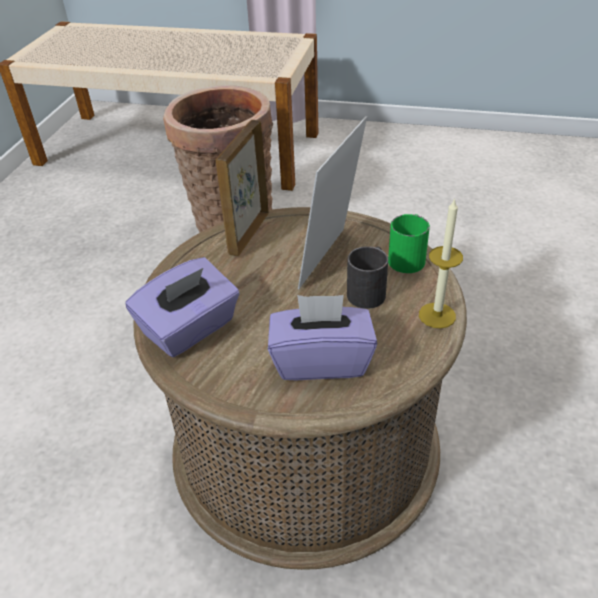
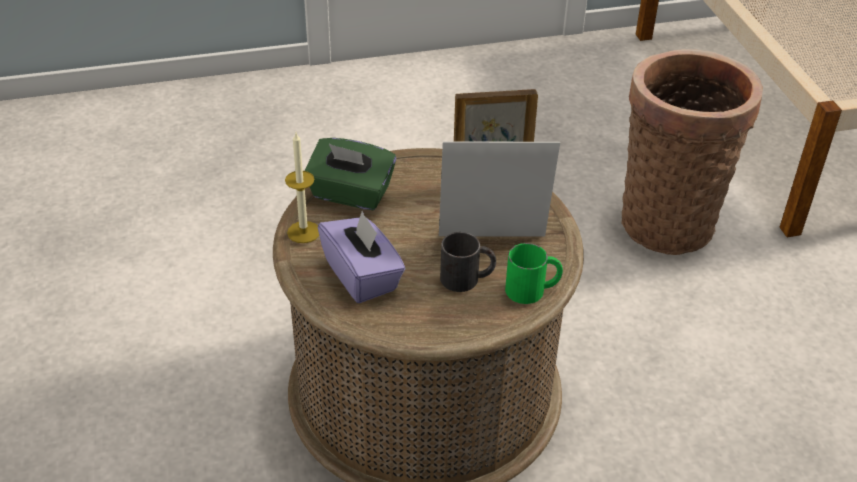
camera: 60 degrees right, 0 degrees up
purple tissue box [126,257,240,357] -> green tissue box [305,138,396,210]
candle [419,198,463,329] -> candle moved to [285,133,319,243]

